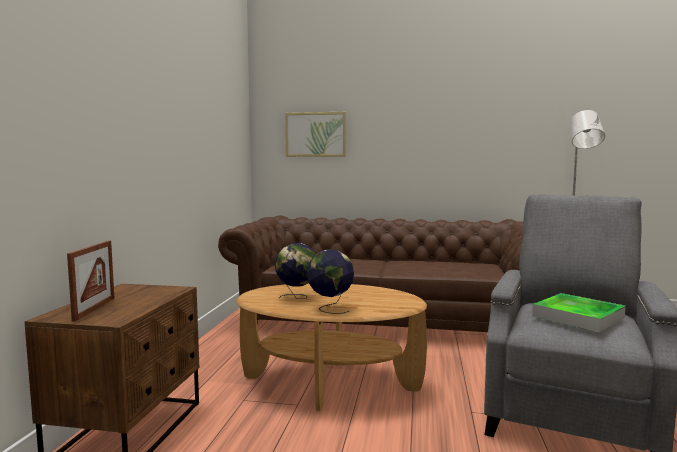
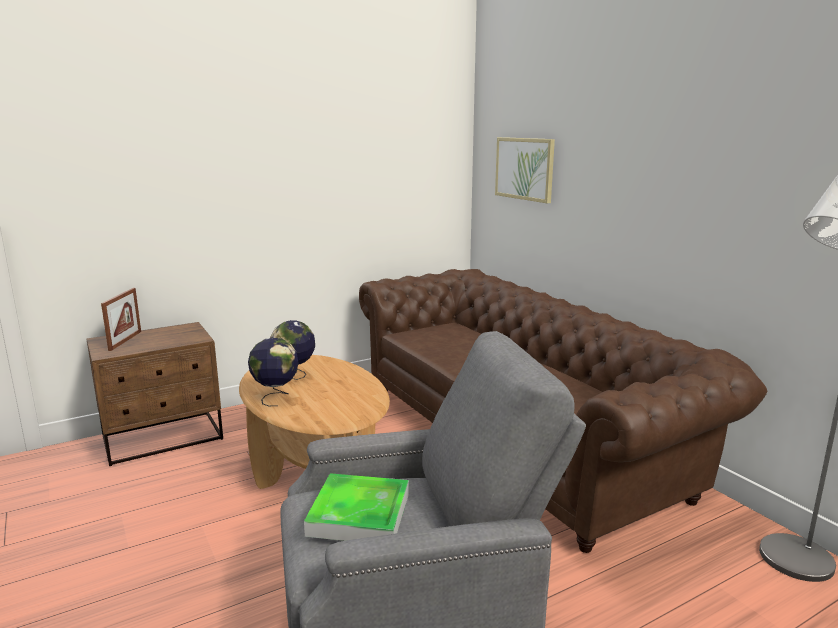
camera: 50 degrees right, 10 degrees up
picture frame [67,241,115,321] -> picture frame turned 45 degrees counterclockwise [101,288,141,351]

